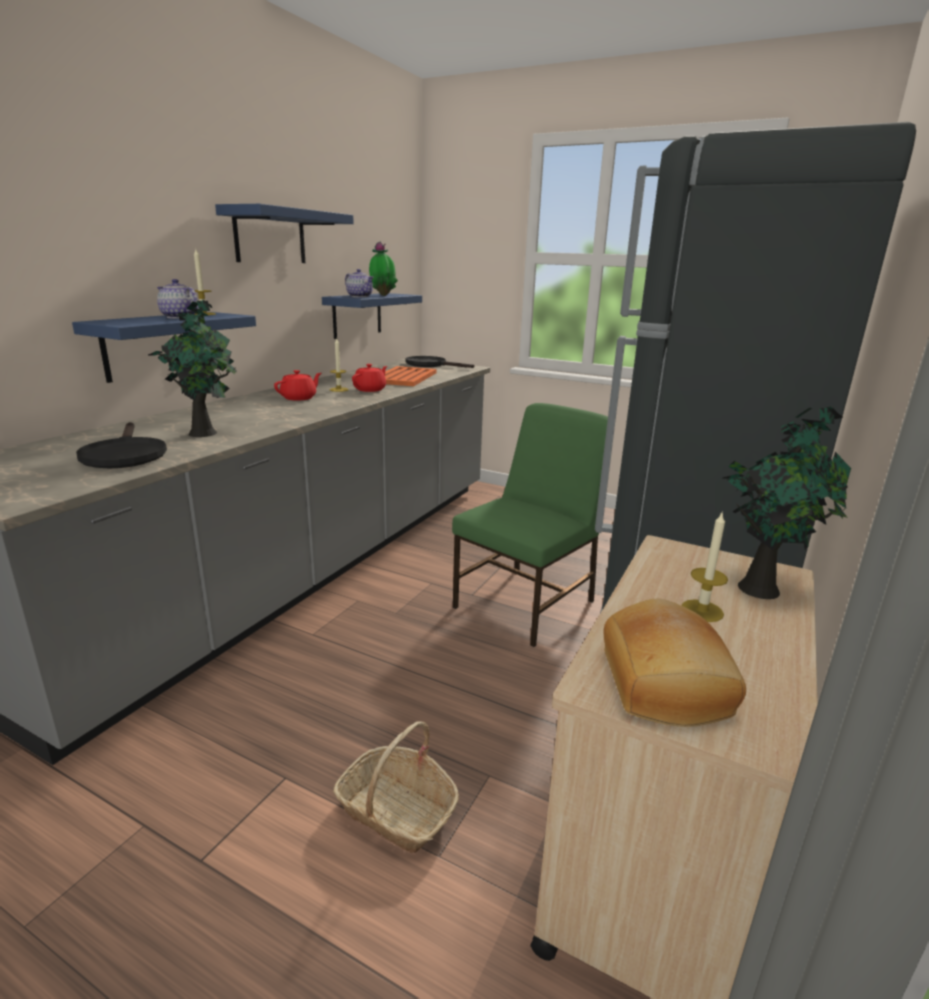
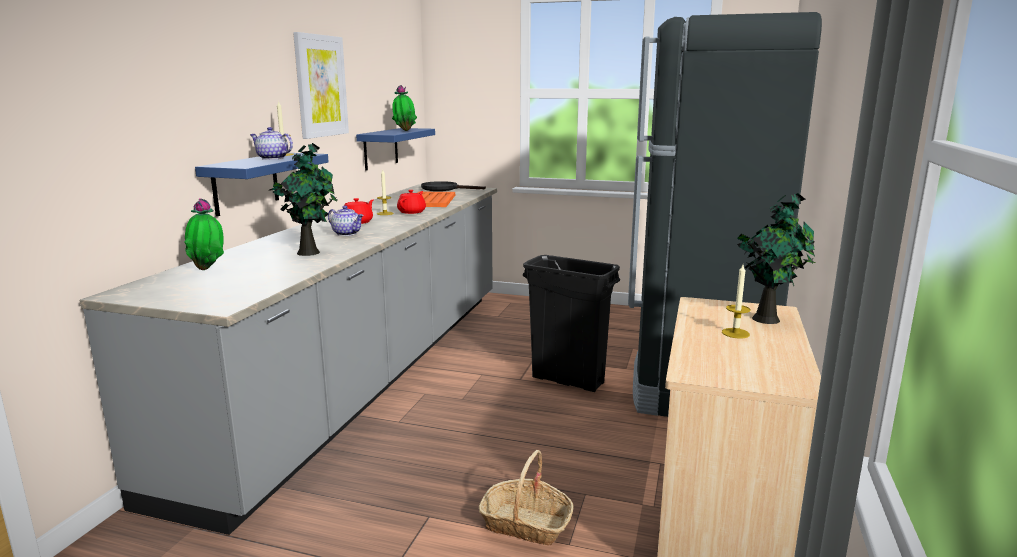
camera: 10 degrees left, 5 degrees down
black frying pan [76,422,167,468] -> none
blue shelf [215,204,354,263] -> picture [293,32,349,139]
teapot [345,269,374,297] -> teapot moved to [328,206,364,236]
green chair [452,403,608,647] -> black trash can [523,255,620,392]
bread [603,599,746,727] -> none
none -> potted plant [184,198,224,270]

